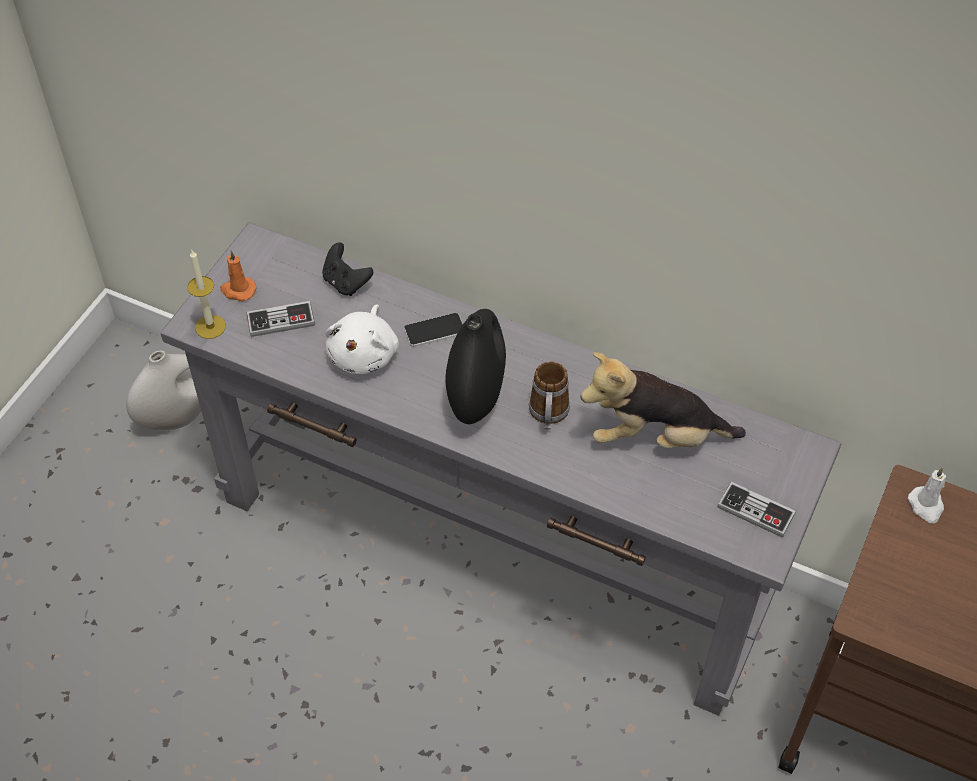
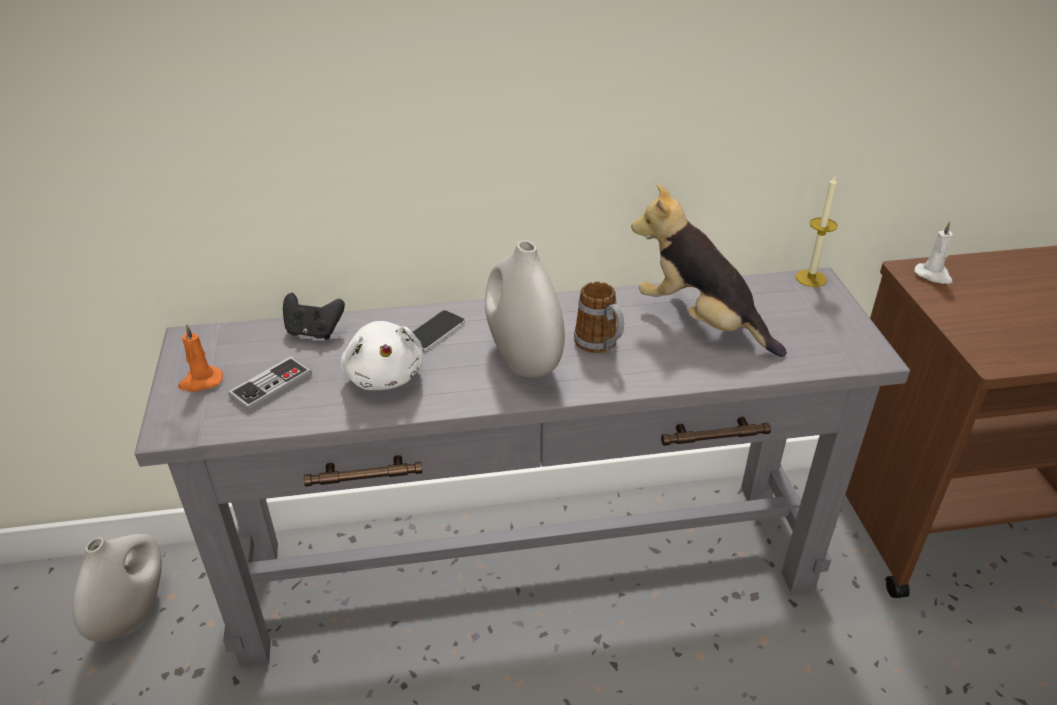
camera: 35 degrees left, 15 degrees down
candle [187,250,226,339] -> candle moved to [796,176,838,287]
black vase [446,309,506,424] -> white vase [485,240,565,378]
plush toy [581,352,746,448] -> plush toy turned 75 degrees clockwise [631,184,787,357]
game controller [717,482,796,538] -> none

